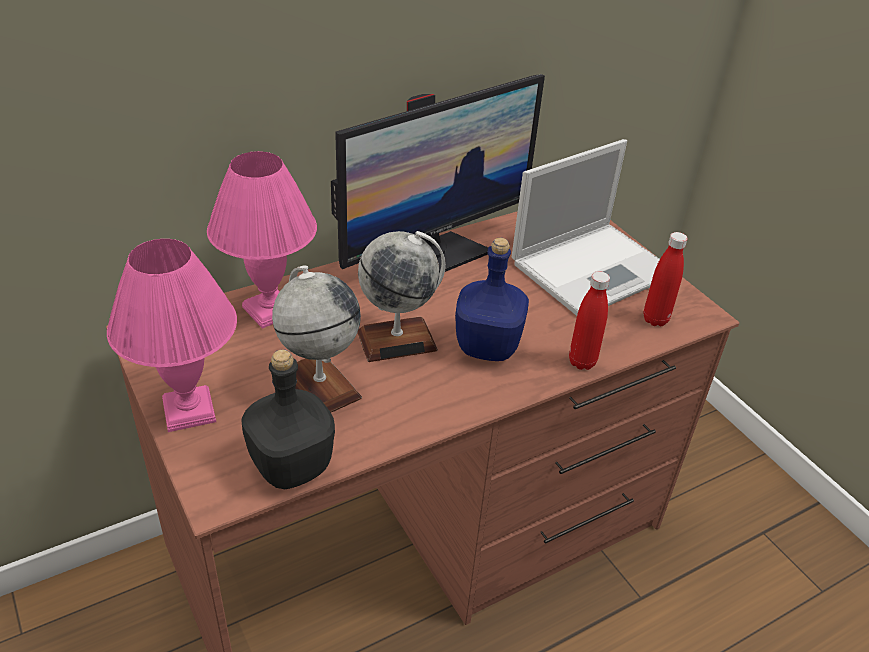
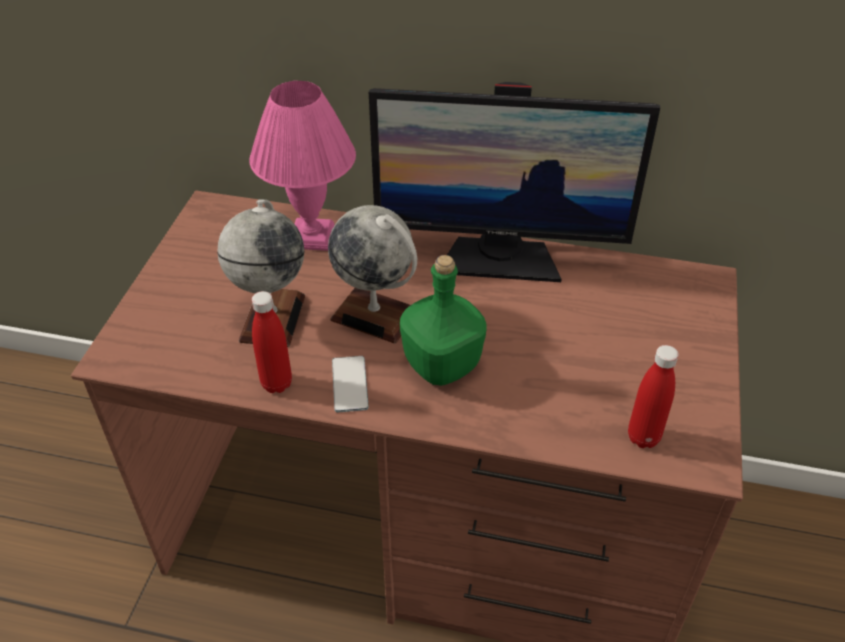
camera: 45 degrees right, 5 degrees up
pink table lamp [107,239,237,432] -> none
black bottle [241,350,335,489] -> none
blue bottle [455,238,529,361] -> green bottle [400,255,486,386]
laptop [512,139,660,316] -> none
red bottle [569,271,610,370] -> red bottle moved to [252,291,292,393]
none -> phone [332,356,369,412]

